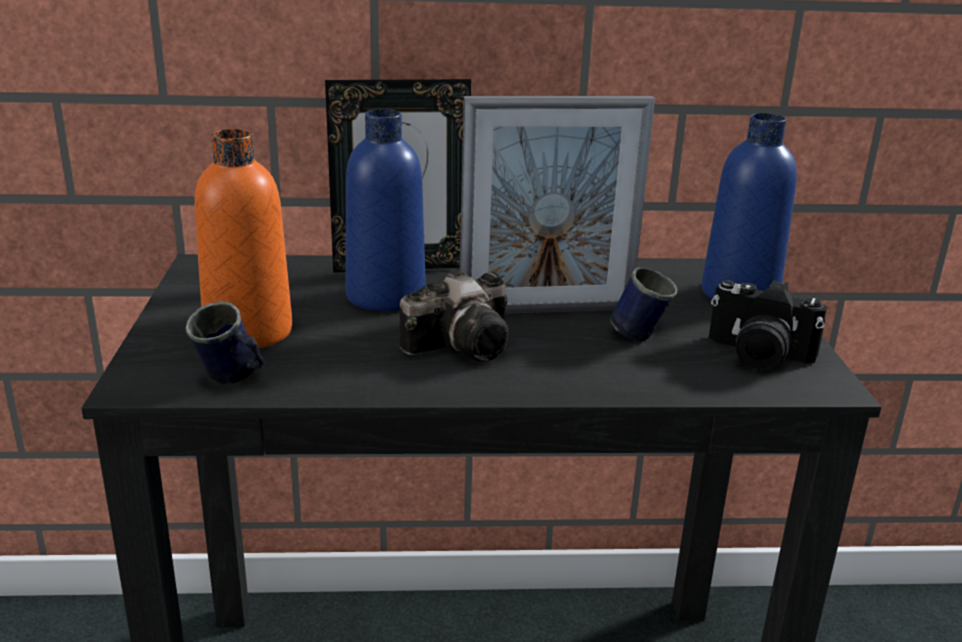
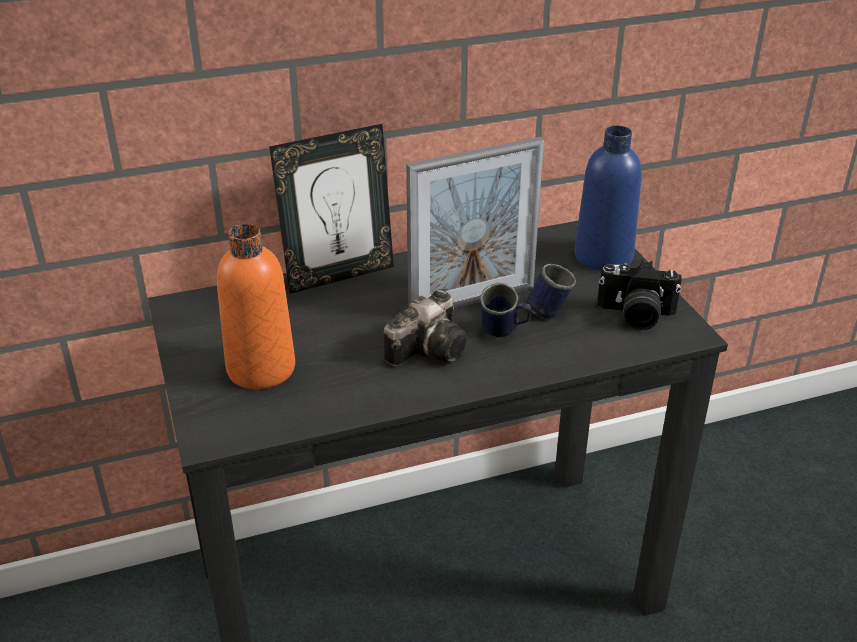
camera: 15 degrees left, 10 degrees up
blue mug [185,301,264,384] -> blue mug moved to [480,283,531,338]
blue bottle [345,109,426,311] -> none

